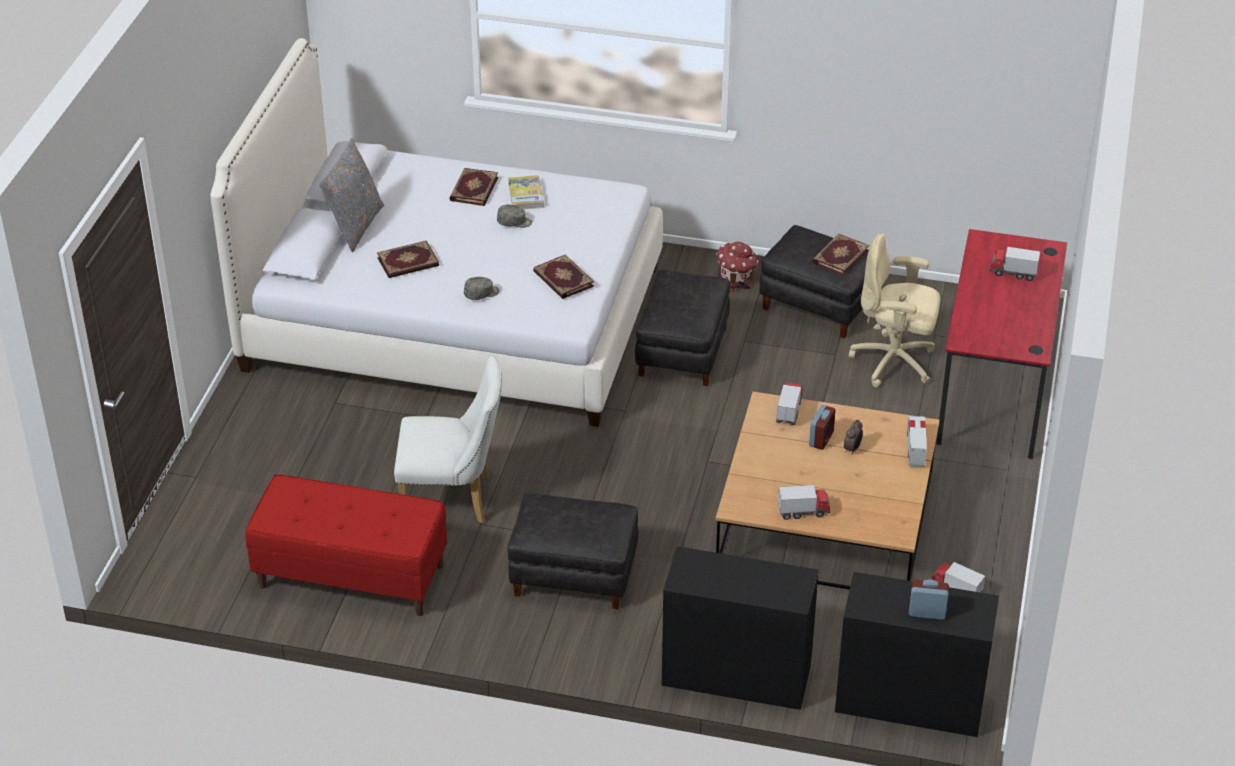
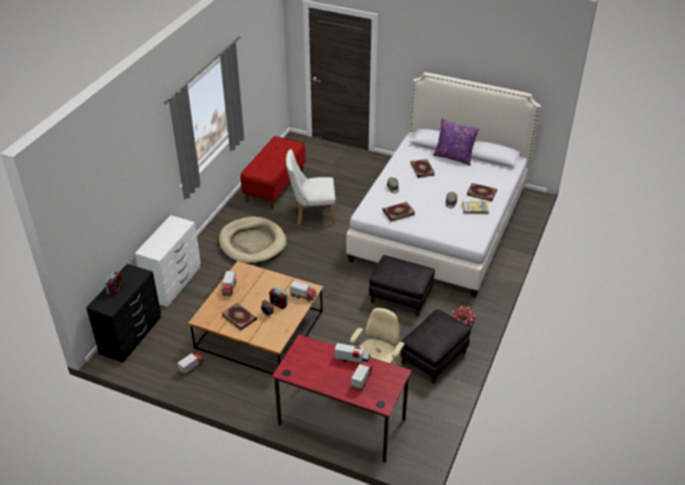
camera: 100 degrees right, 0 degrees up
grey pillow [319,138,384,252] -> purple pillow [433,118,480,166]
white chair [394,356,502,523] -> white chair turned 75 degrees clockwise [286,149,335,225]
black ottoman [508,493,638,609] -> beige dog bed [219,217,286,264]
black dresser [662,546,819,710] -> white dresser [135,215,201,307]
book [812,234,869,276] -> book moved to [222,303,257,330]
toy truck [907,416,927,467] -> toy truck moved to [334,343,370,364]

